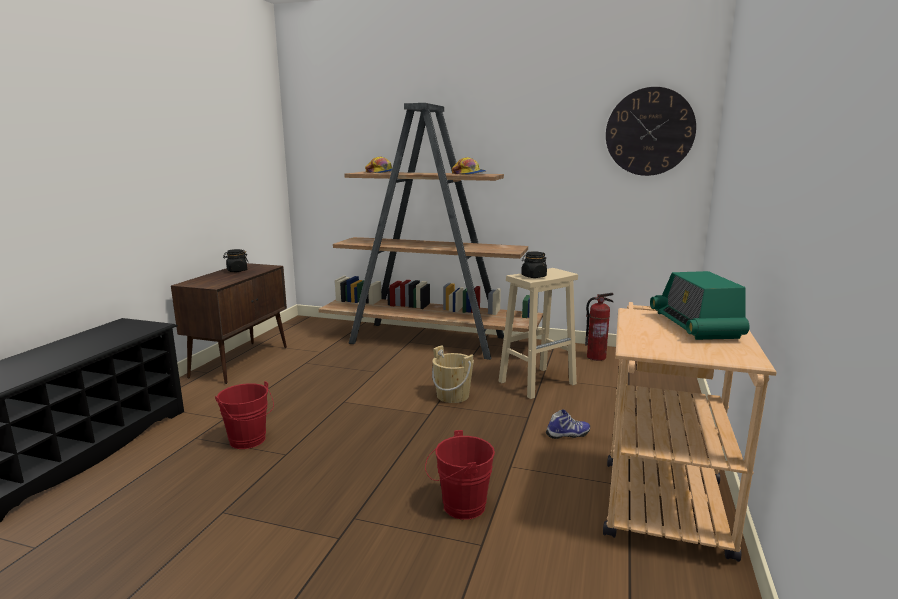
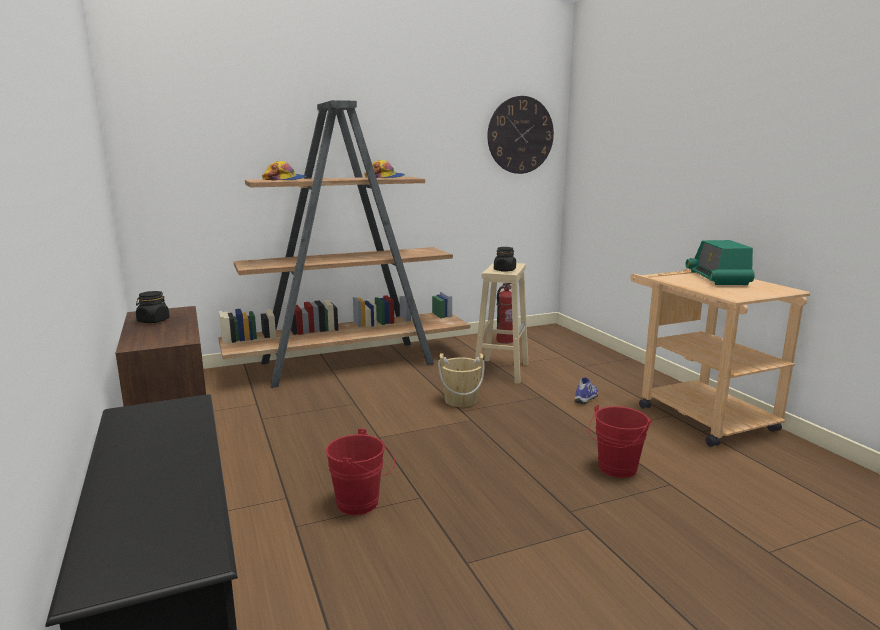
camera: 40 degrees left, 0 degrees up
radio [650,271,749,340] -> radio turned 45 degrees clockwise [686,240,755,285]

